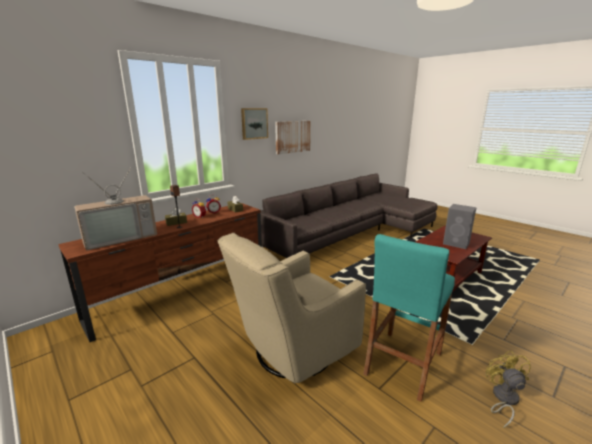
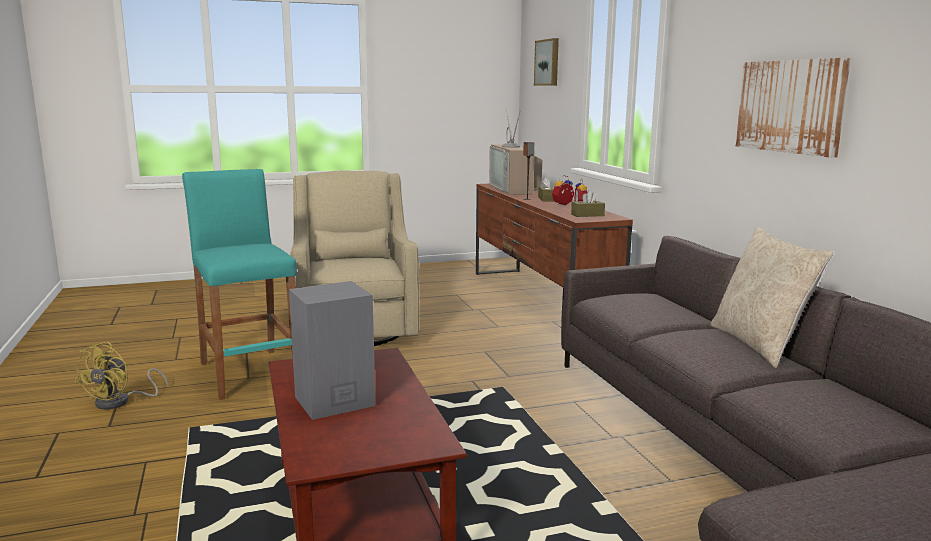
camera: 115 degrees right, 5 degrees down
picture [241,108,268,140] -> picture moved to [534,38,559,86]
yellow fan [486,351,531,428] -> yellow fan turned 75 degrees clockwise [75,342,168,410]
none -> beige pillow [710,227,833,368]

